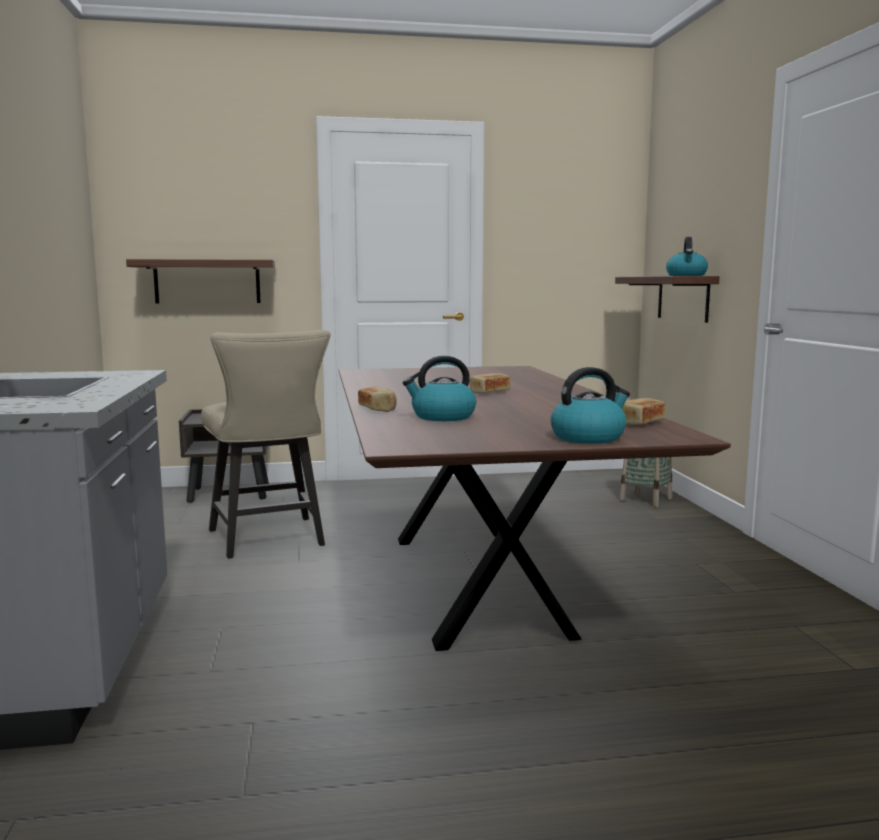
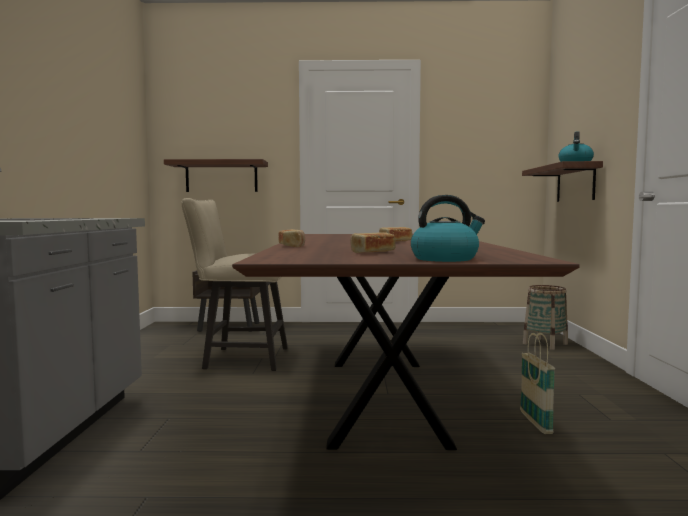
camera: 10 degrees right, 5 degrees down
beige chair [201,330,330,559] -> beige chair turned 105 degrees clockwise [181,198,288,371]
kettle [403,356,476,421] -> none
bread [622,398,665,425] -> bread moved to [350,232,395,253]
none -> basket [520,333,555,434]

